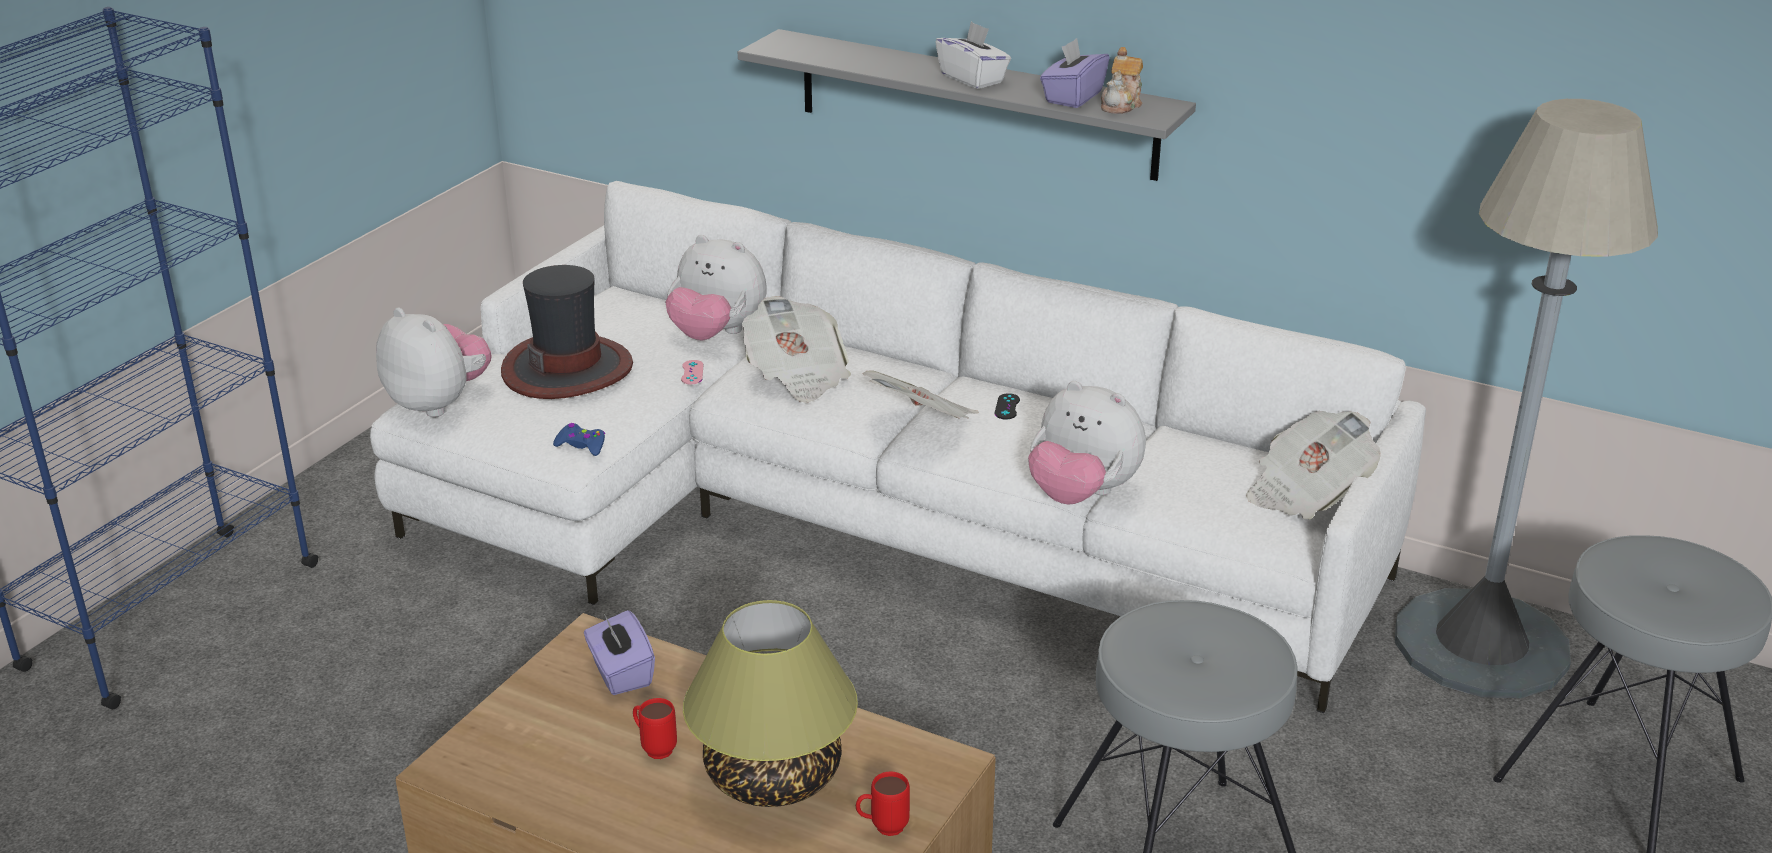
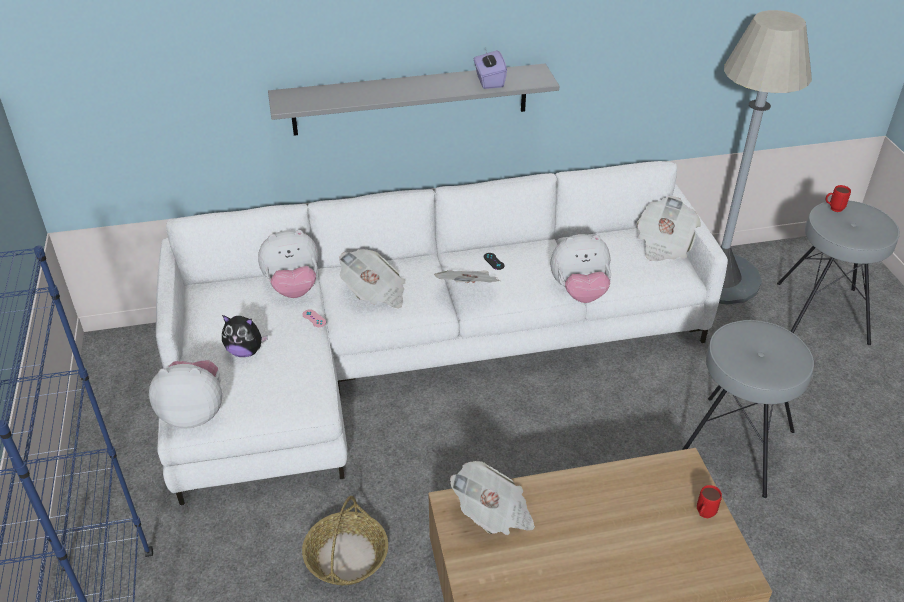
camera: 40 degrees left, 10 degrees up
hat [501,265,633,399] -> plush toy [222,315,268,357]
blue game controller [553,423,605,456] -> none
purple tissue box [584,610,655,695] -> newspaper [450,461,535,535]
red mug [633,698,677,759] -> red mug moved to [826,185,851,212]
table lamp [683,600,858,807] -> none
white tissue box [935,21,1011,89] -> none
teapot [1101,47,1143,114] -> none
none -> basket [302,496,388,585]

